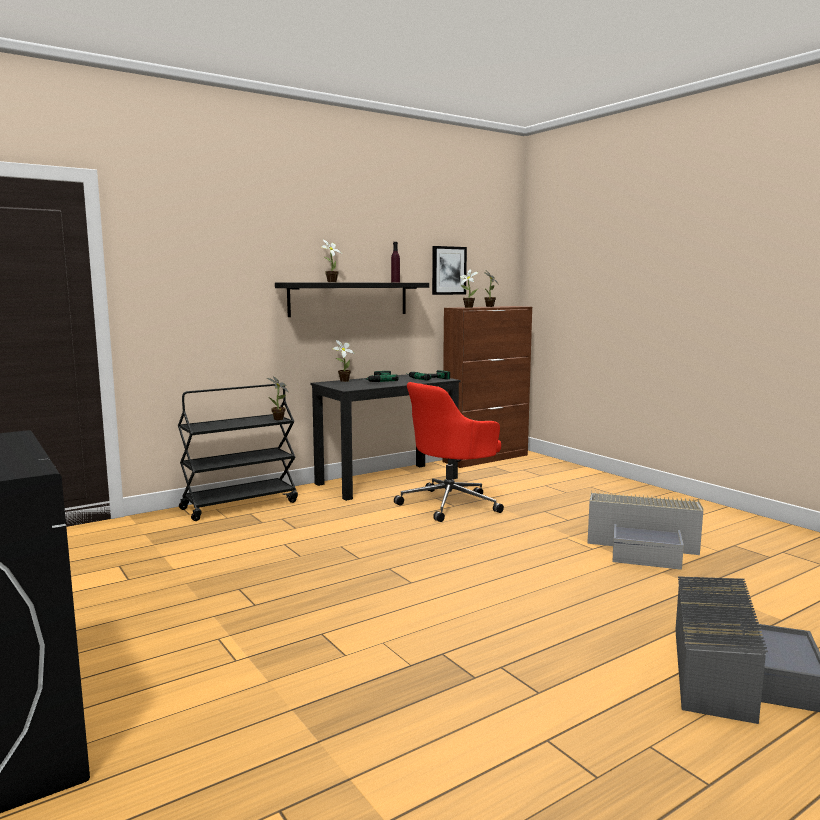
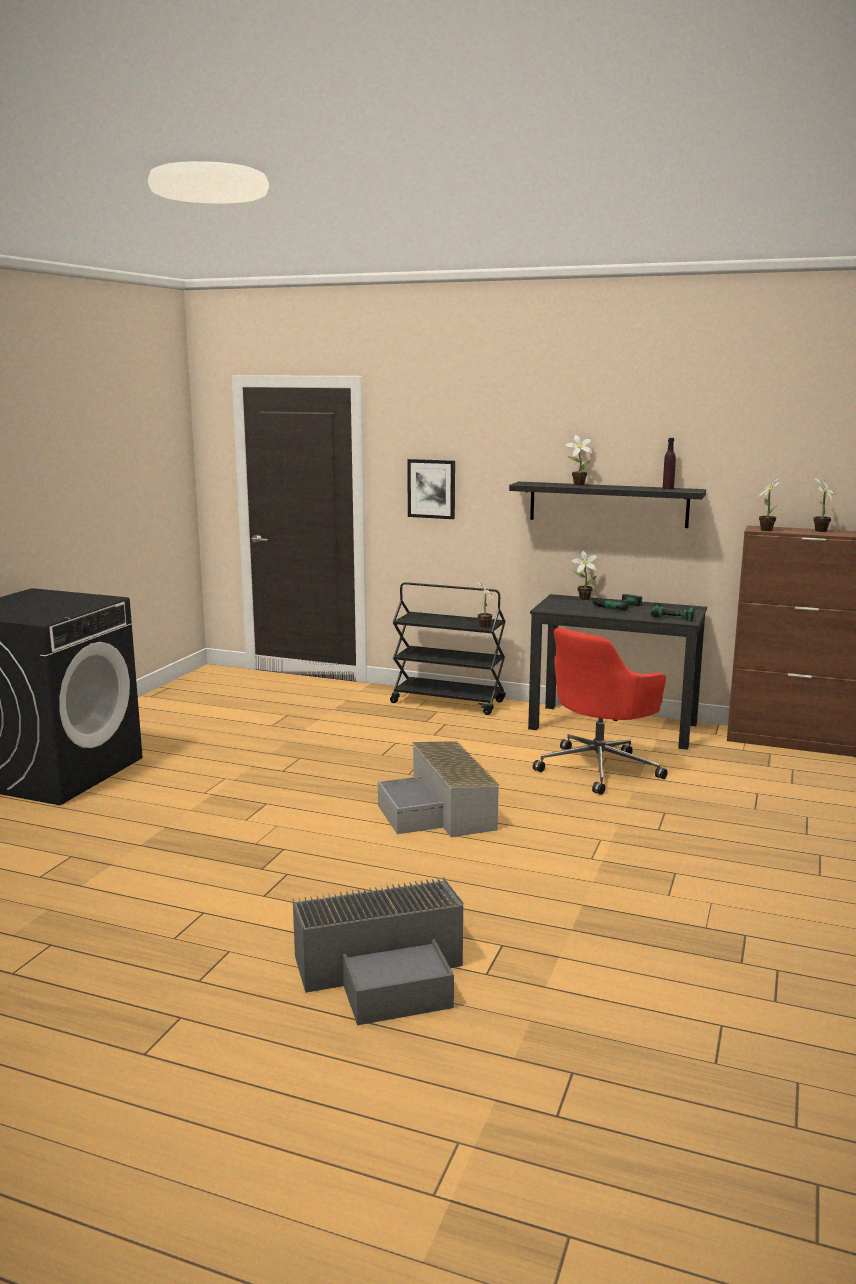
camera: 55 degrees right, 5 degrees up
red office chair [394,382,504,522] -> red office chair turned 60 degrees counterclockwise [533,627,668,795]
picture [432,246,467,295] -> picture moved to [407,459,455,519]
grey storage box [587,490,703,570] -> grey storage box moved to [378,741,500,837]

